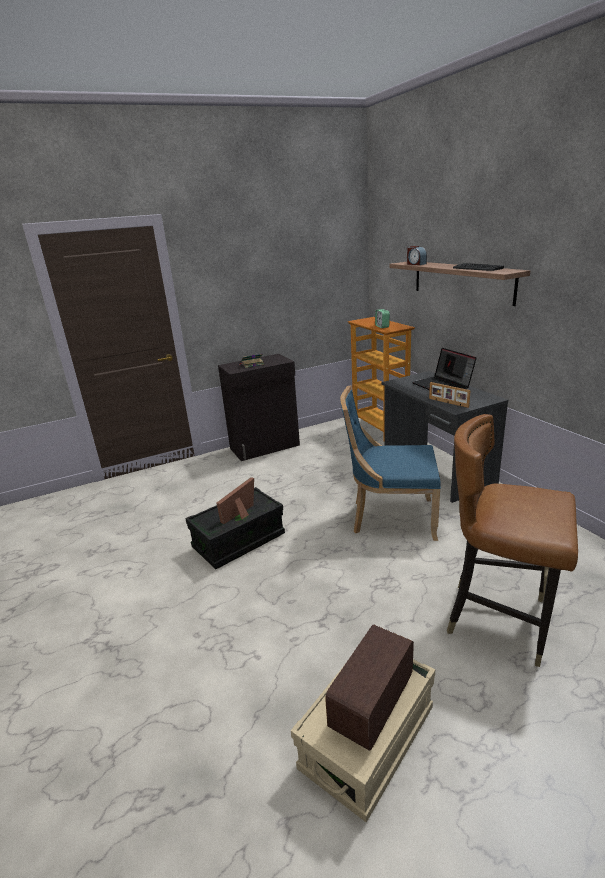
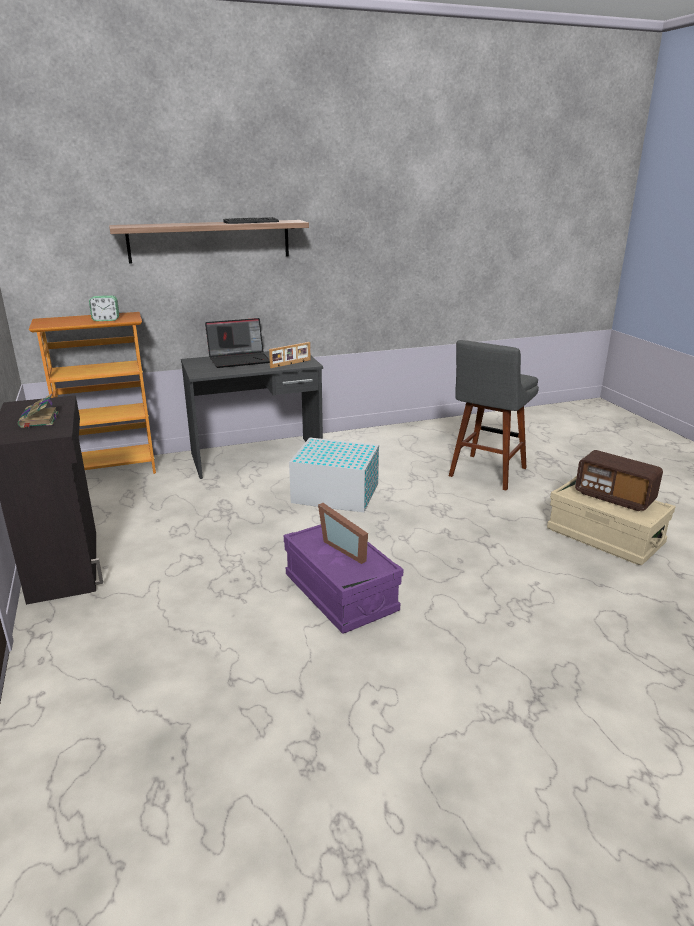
camera: 85 degrees left, 0 degrees up
black storage box [185,487,285,569] -> purple storage box [284,524,404,634]
blue chair [340,385,441,541] -> white storage box [289,438,379,512]
alarm clock [407,246,427,265] -> none
brown chair [447,414,578,667] -> grey stool [449,340,539,491]

